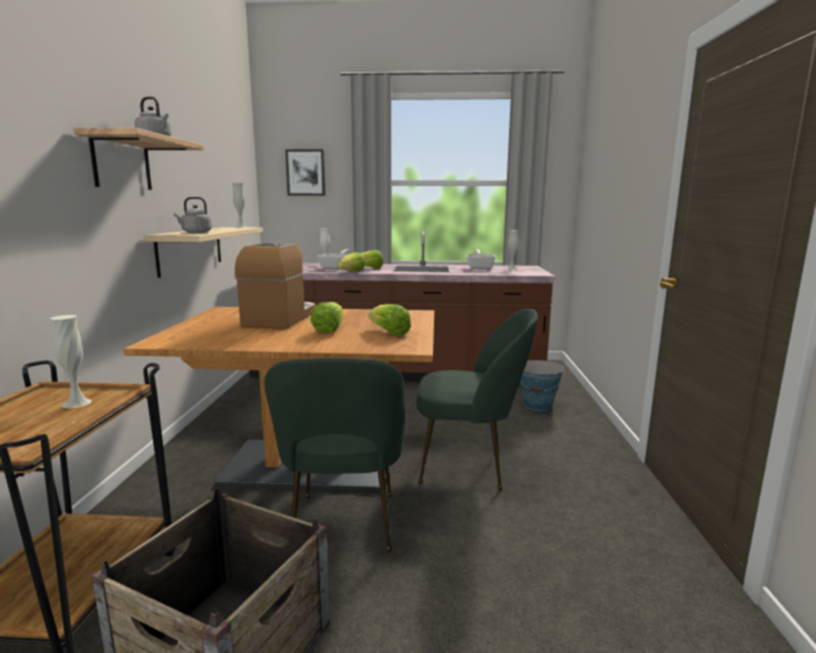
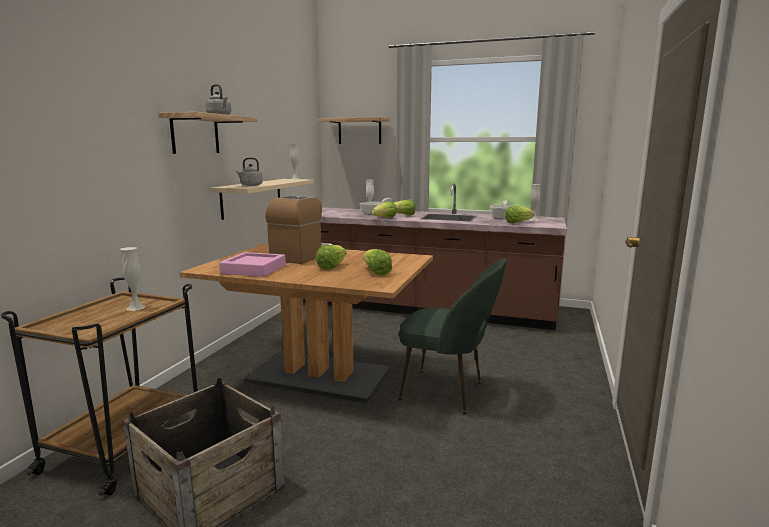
camera: 15 degrees right, 0 degrees up
green chair [264,358,405,552] -> none
picture [285,149,326,196] -> shelf [319,117,390,144]
bucket [520,360,564,411] -> none
none -> pink tray [219,252,286,277]
none -> lettuce [505,206,534,223]

